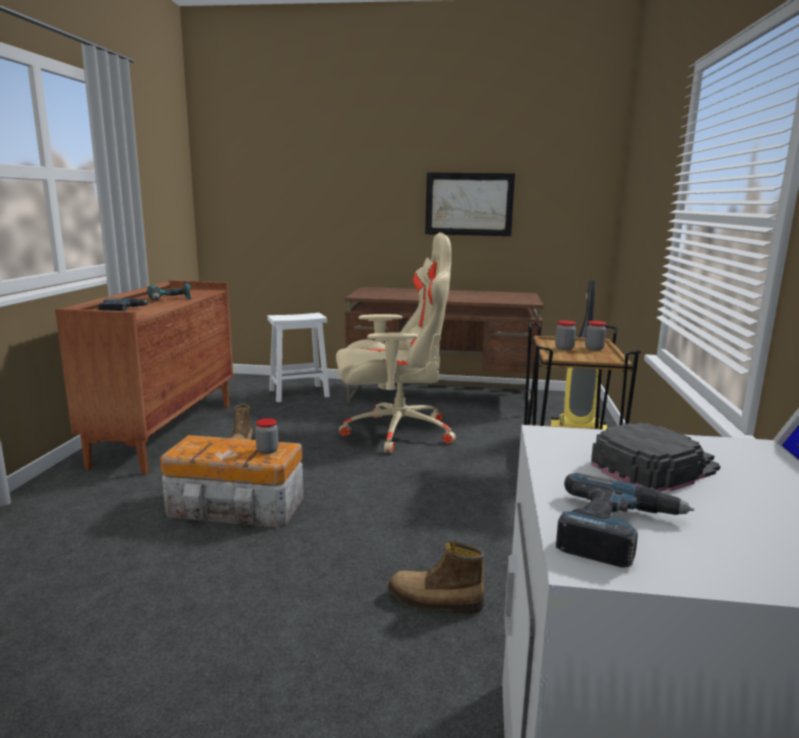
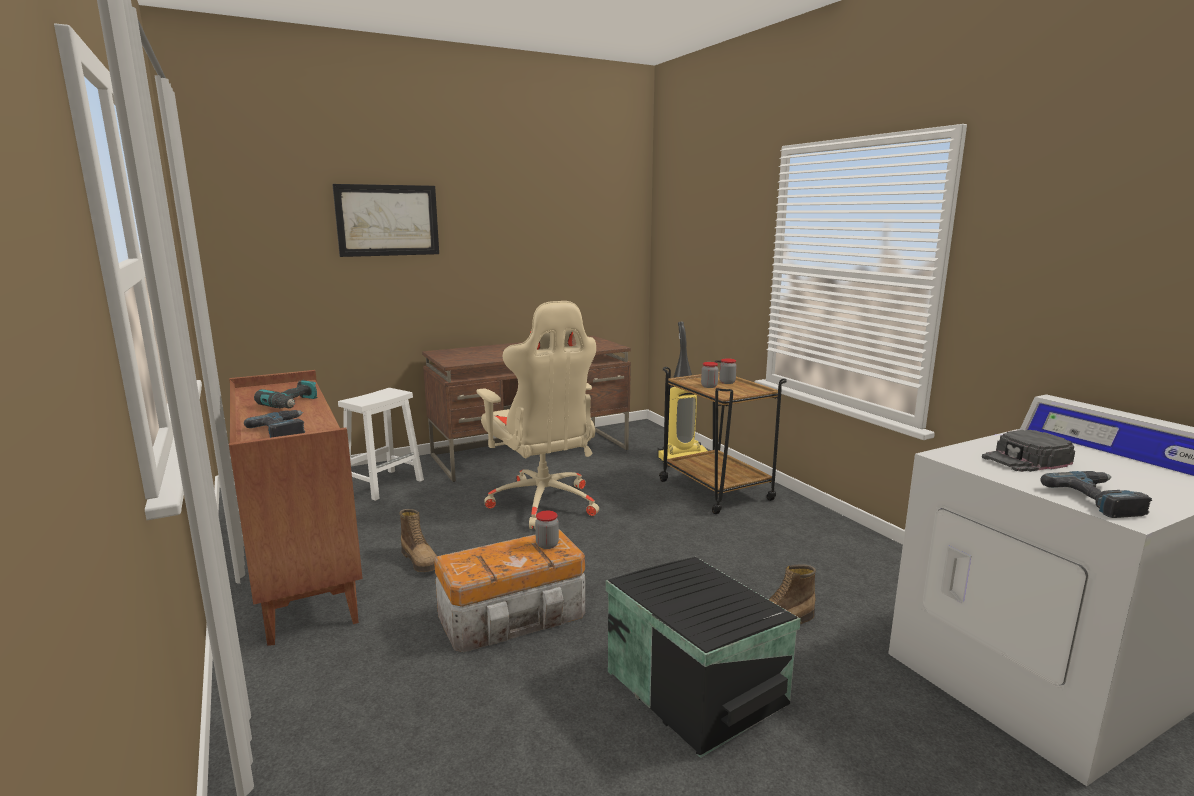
camera: 35 degrees left, 0 degrees up
beige office chair [336,232,456,453] -> beige office chair turned 105 degrees clockwise [477,301,599,529]
picture [425,172,515,236] -> picture moved to [332,184,439,257]
black cap [591,422,720,491] -> black cap turned 135 degrees counterclockwise [982,430,1075,472]
none -> black storage box [606,557,801,758]

